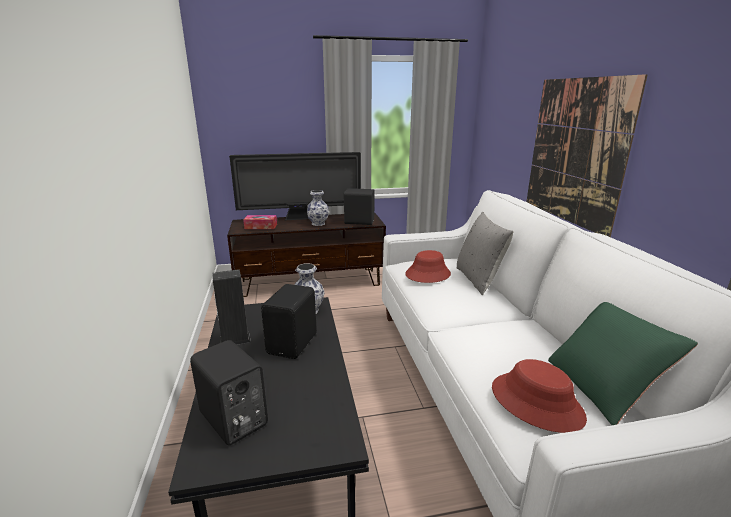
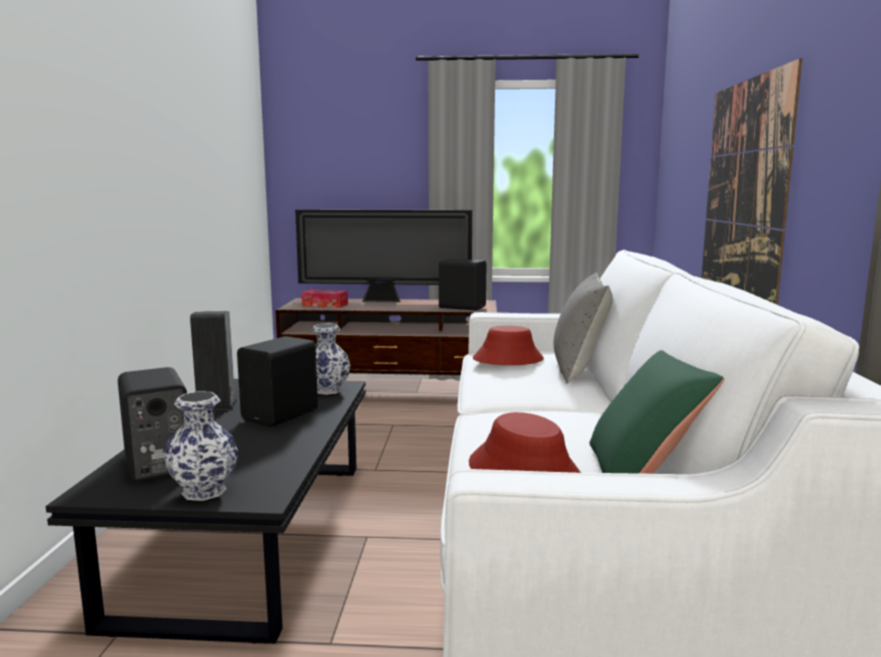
camera: 15 degrees right, 10 degrees down
vase [307,190,329,226] -> vase moved to [164,391,238,501]

